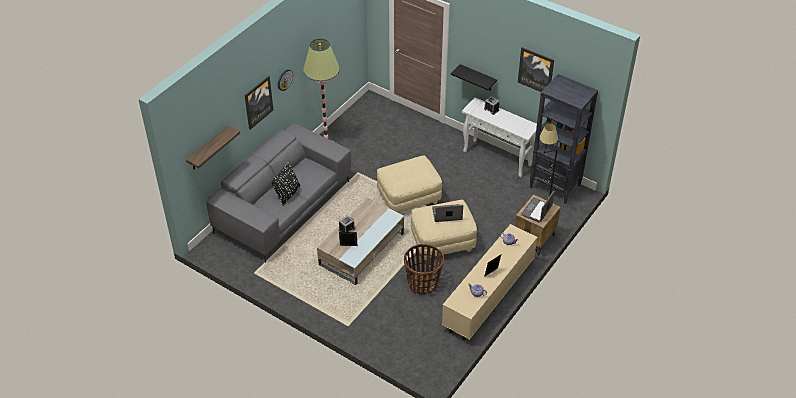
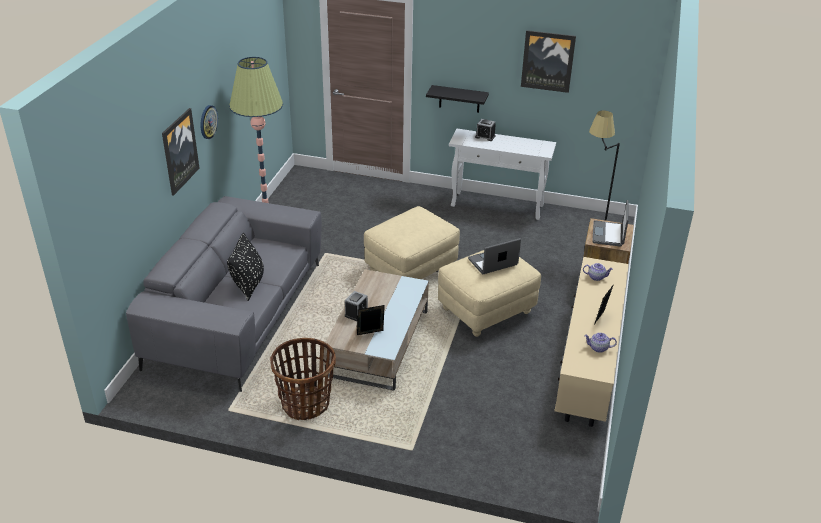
camera: 20 degrees left, 10 degrees down
shelf [186,125,240,169] -> none
basket [404,244,444,294] -> basket moved to [270,338,336,420]
black bookcase [530,74,598,204] -> none

